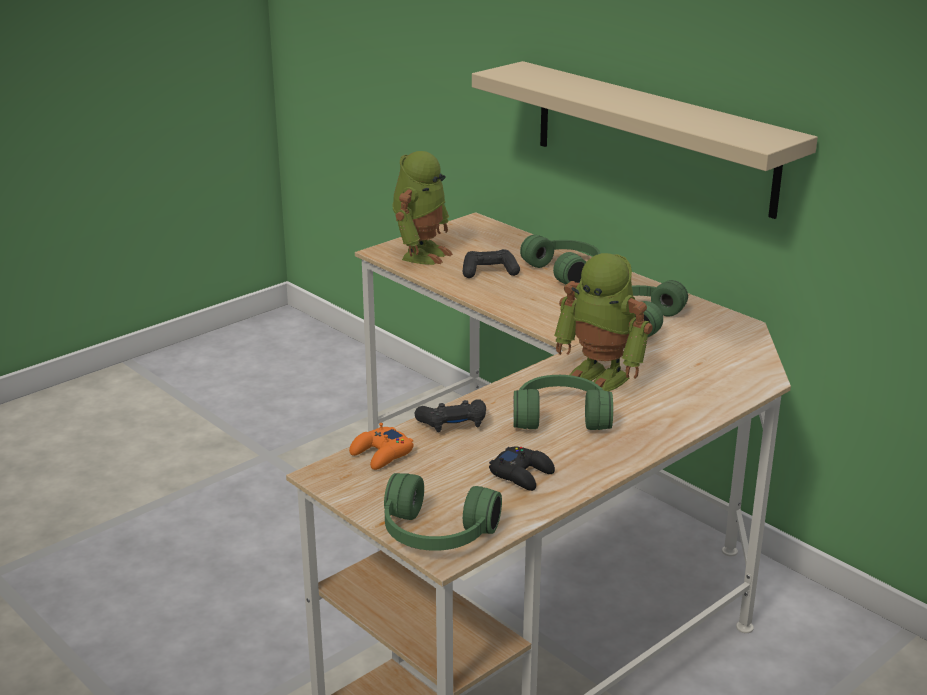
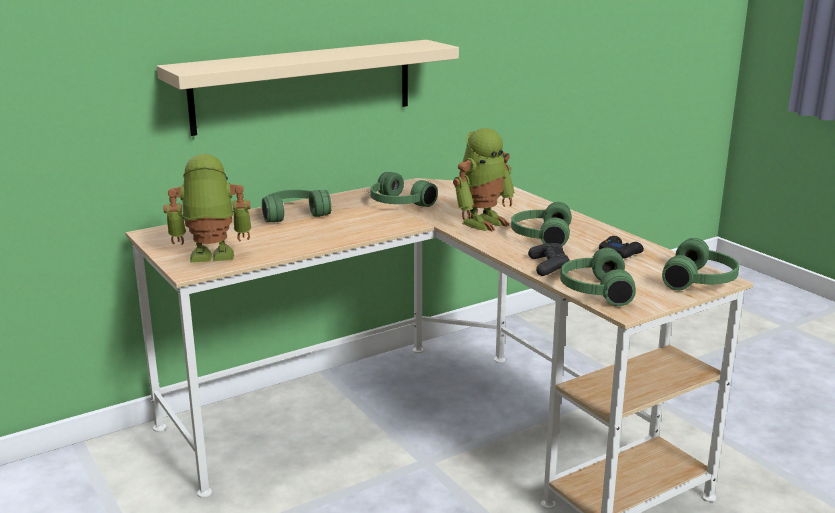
camera: 80 degrees left, 5 degrees down
orange game controller [349,423,414,470] -> green headphones [560,248,636,306]
toy robot [393,151,453,265] -> toy robot turned 45 degrees counterclockwise [163,154,251,263]
black game controller [463,249,520,278] -> none

